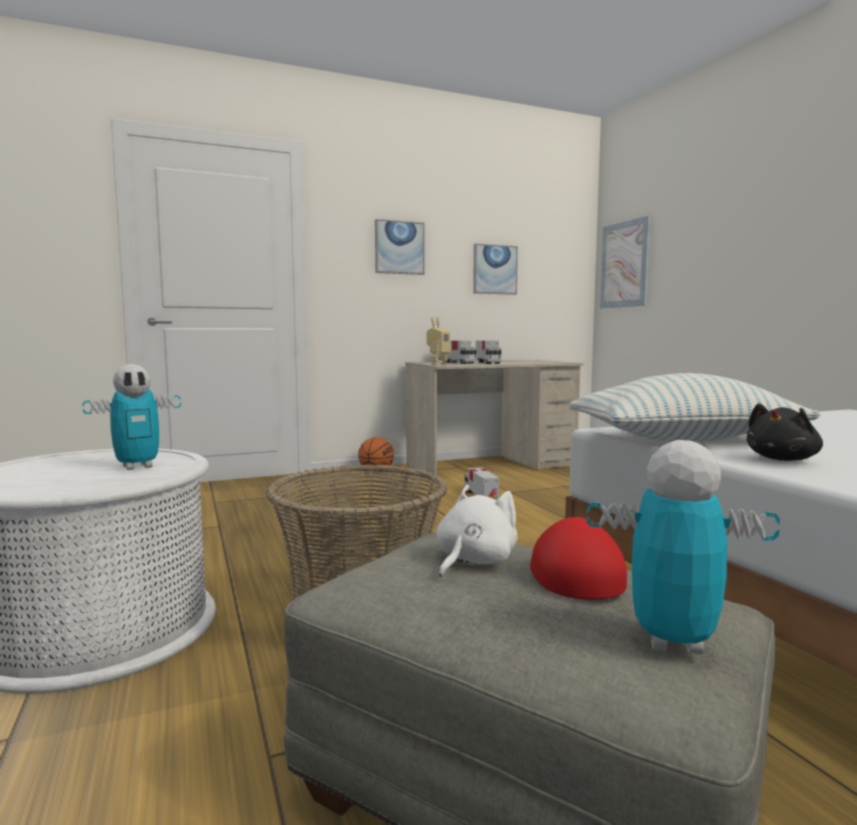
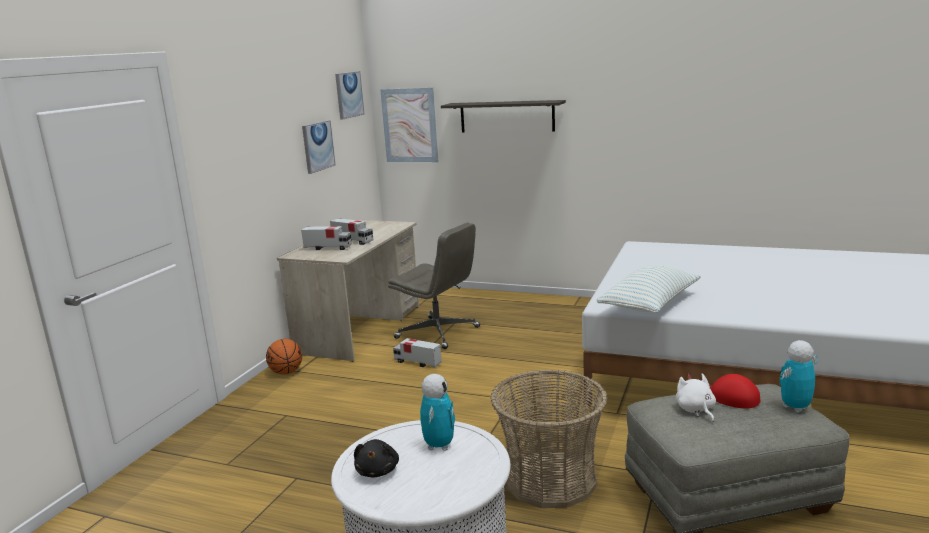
camera: 45 degrees left, 10 degrees up
picture [375,219,425,275] -> picture moved to [335,71,364,120]
toy robot [427,317,451,365] -> none
black plush toy [747,403,823,461] -> black plush toy moved to [354,439,399,477]
none -> grey office chair [388,223,480,349]
none -> shelf [441,100,566,133]

